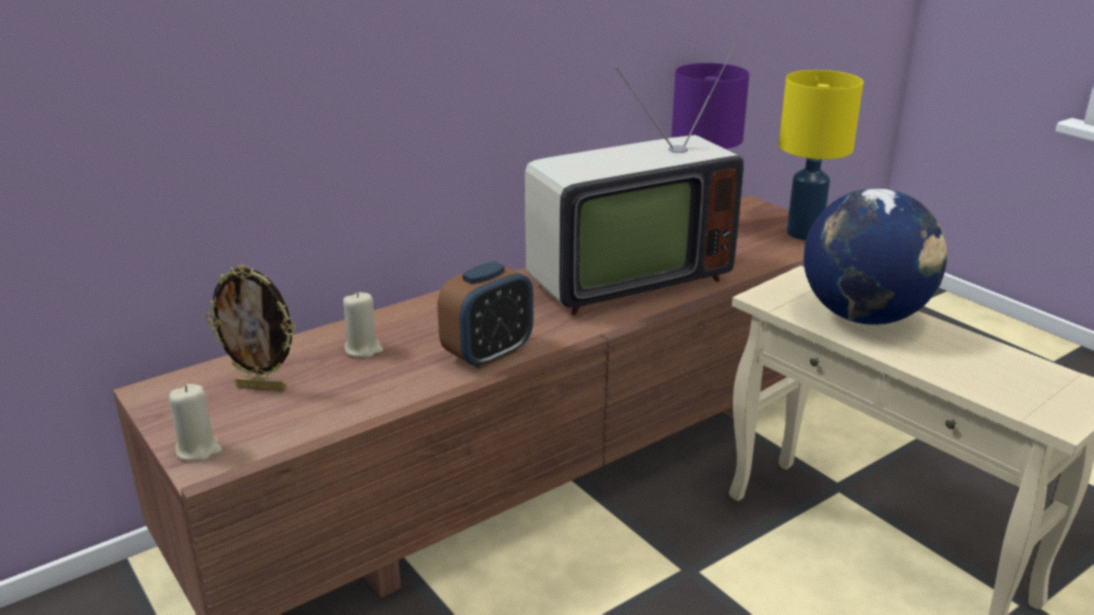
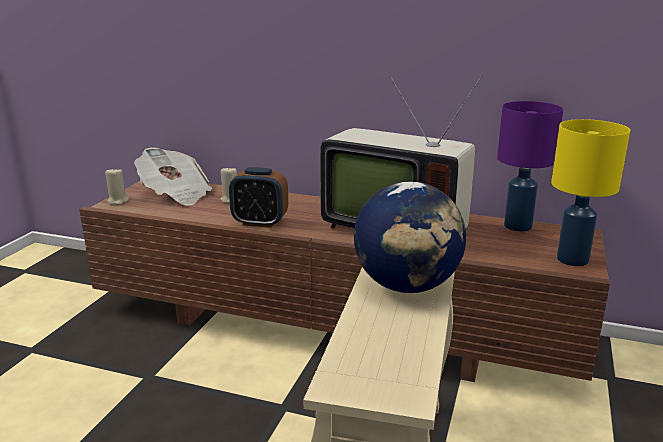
camera: 55 degrees right, 5 degrees down
picture frame [205,265,296,391] -> newspaper [134,147,212,206]

